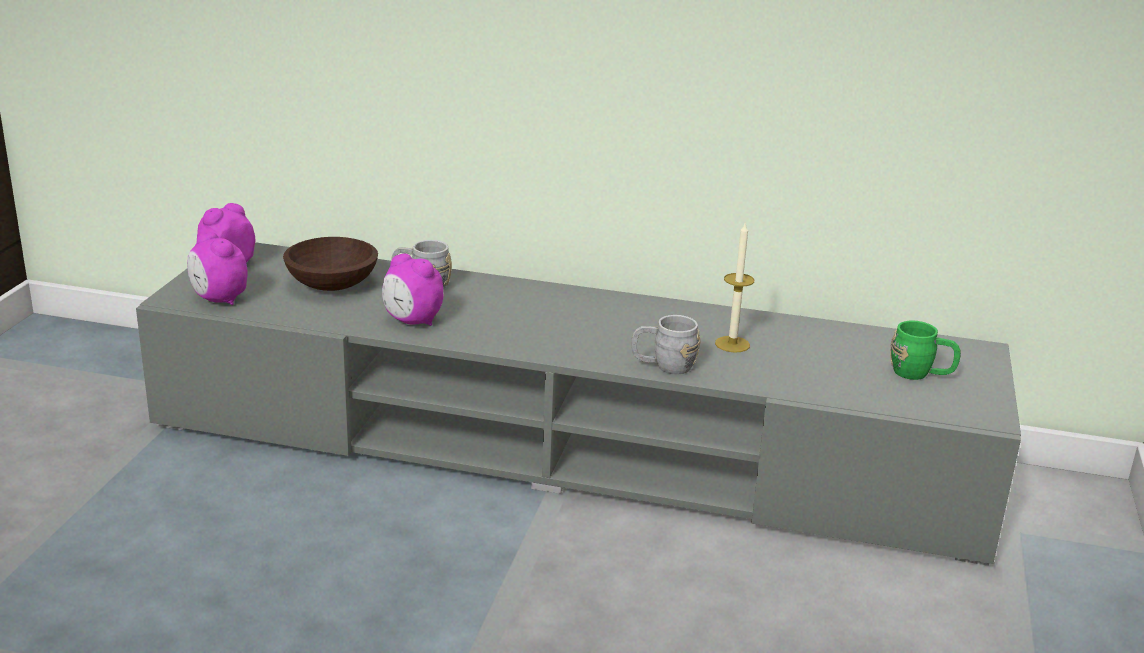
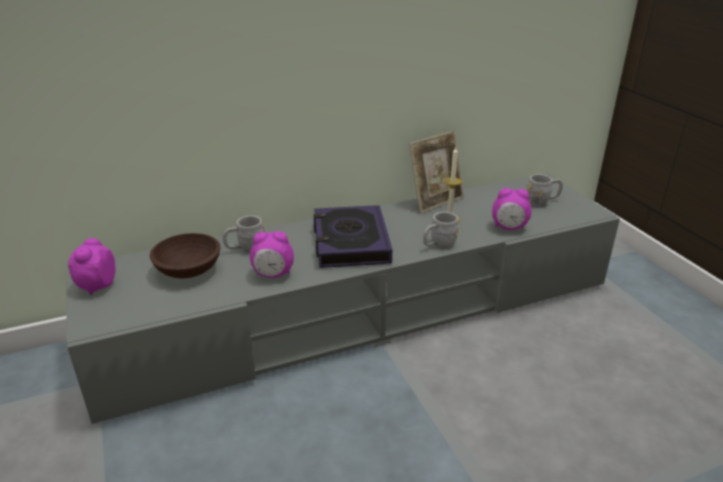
camera: 35 degrees left, 5 degrees up
alarm clock [187,232,248,305] -> alarm clock moved to [492,188,532,230]
green mug [890,321,961,380] -> grey mug [527,174,563,207]
none -> book [314,205,392,268]
none -> picture frame [409,131,464,213]

